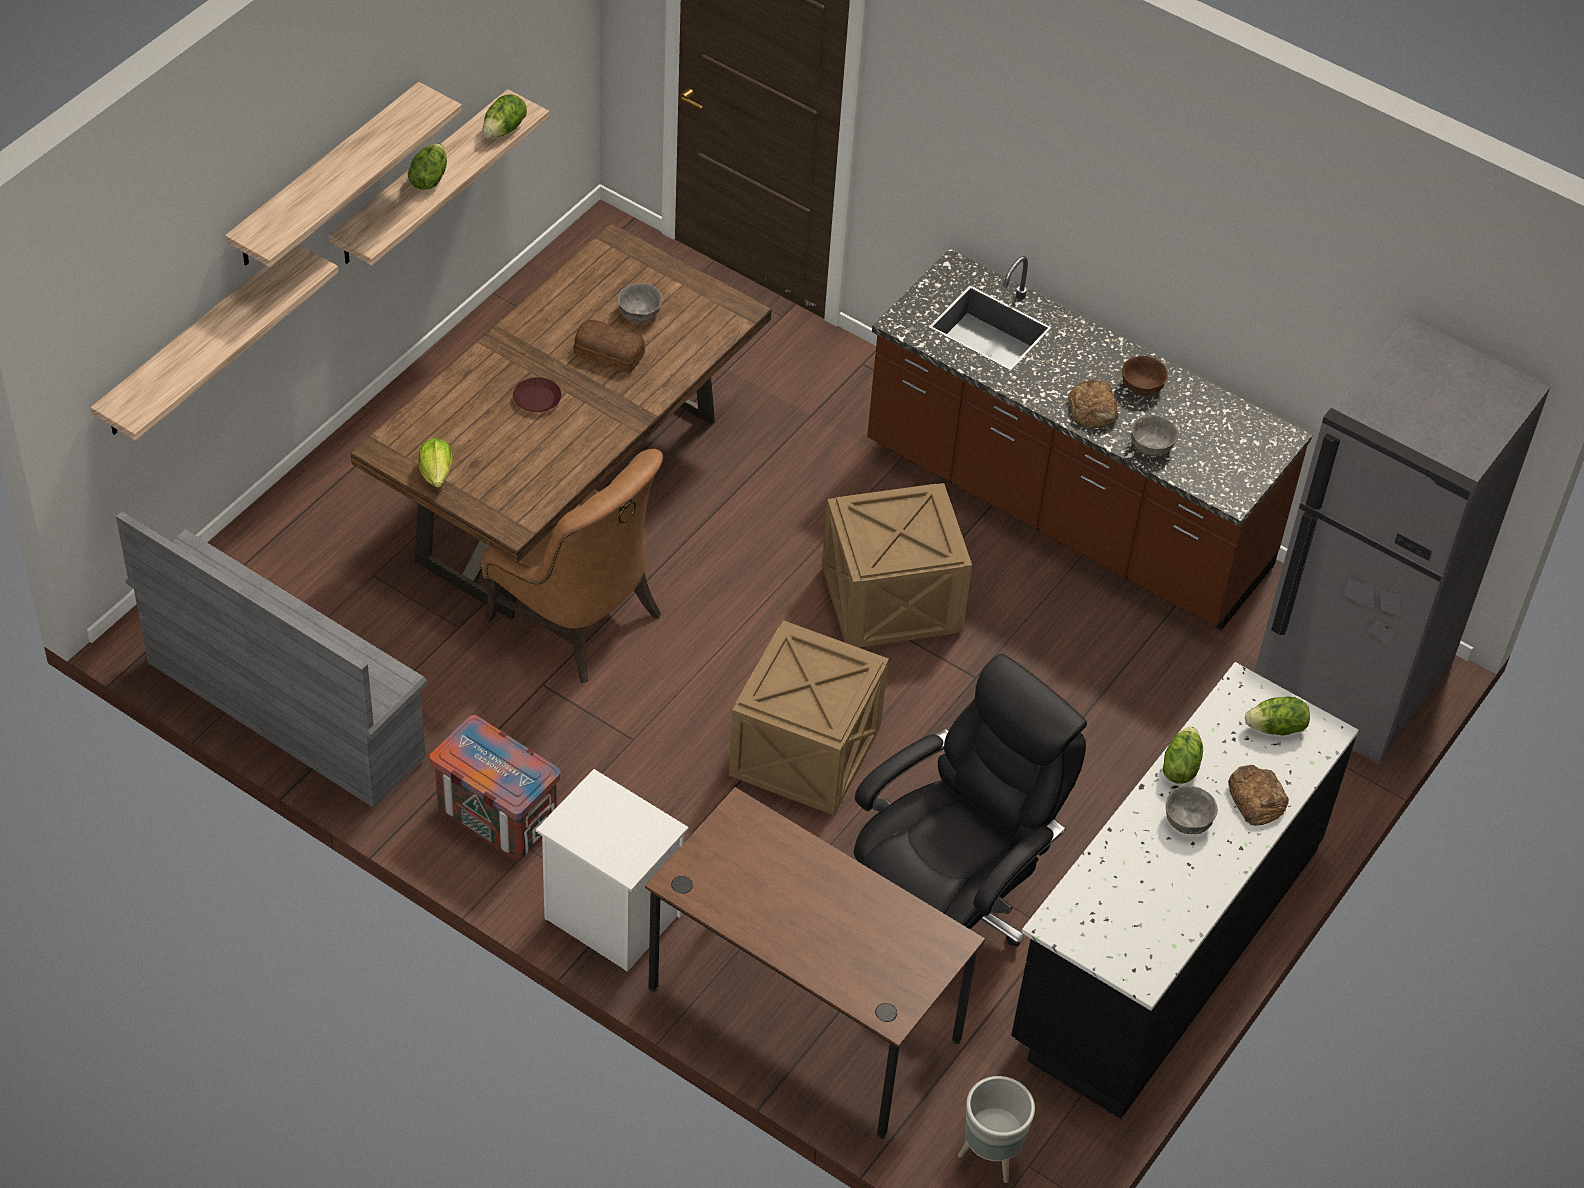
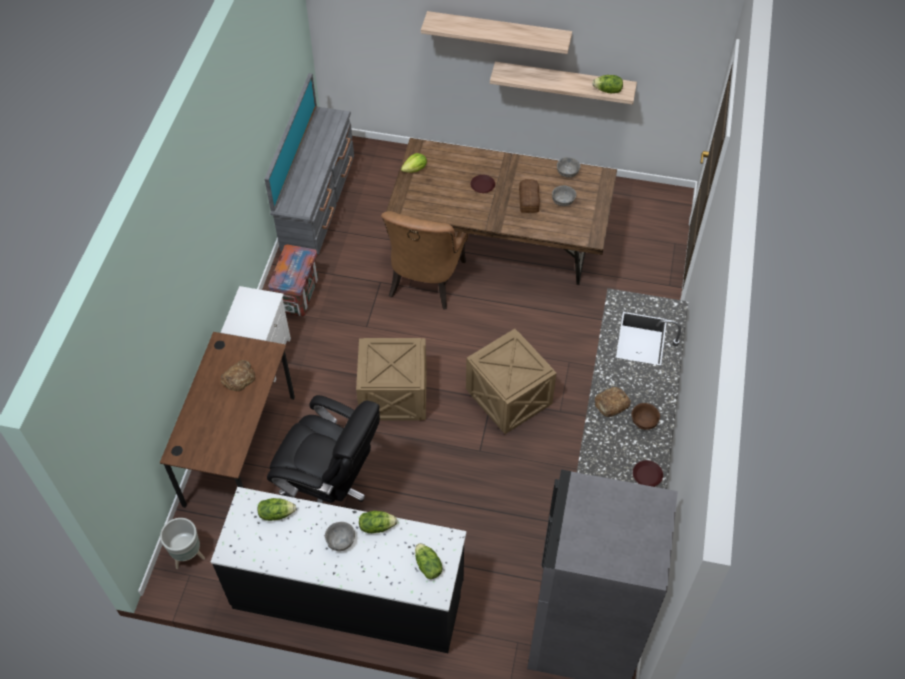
camera: 70 degrees right, 5 degrees up
shelf [91,244,339,441] -> none
lettuce [408,144,447,190] -> lettuce moved to [257,498,296,521]
grey bowl [1131,415,1179,455] -> grey bowl moved to [557,157,580,178]
bread [1228,765,1289,826] -> bread moved to [221,360,256,391]
none -> brown plate [633,460,663,487]

